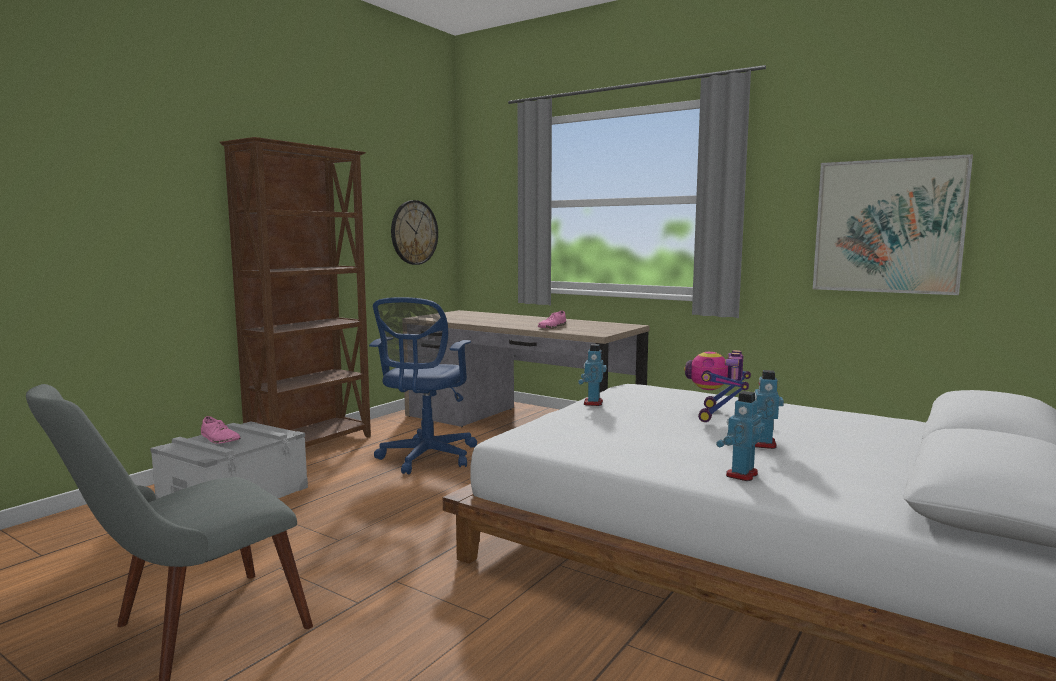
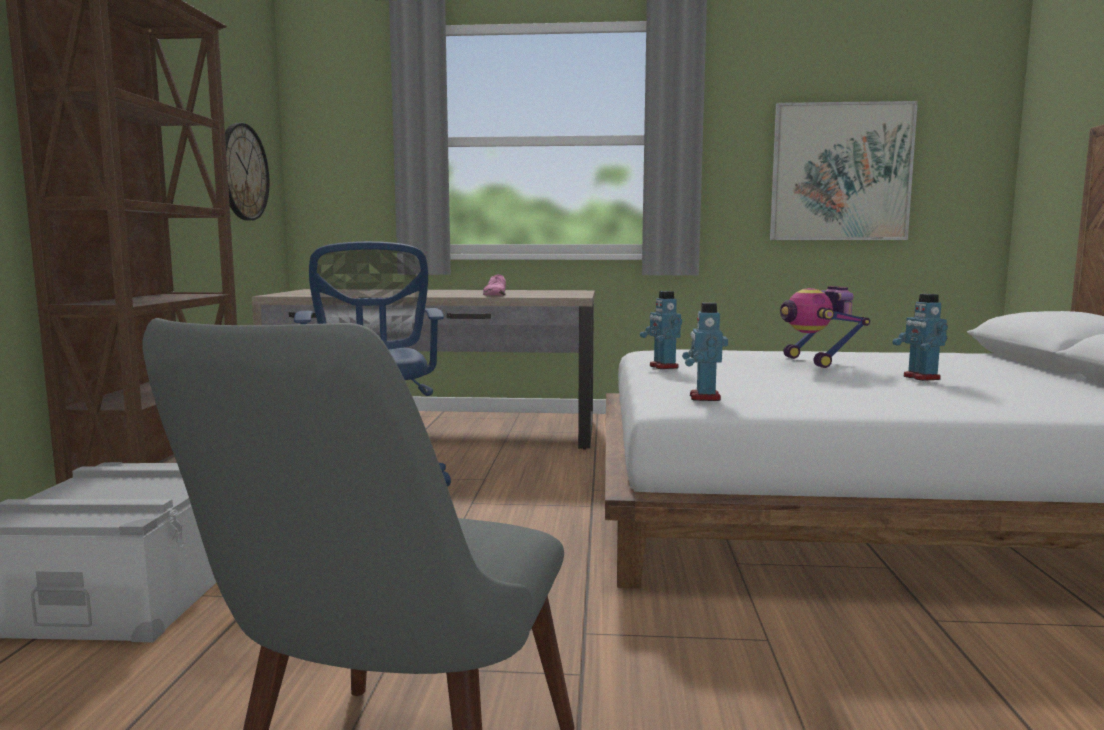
camera: 30 degrees left, 0 degrees up
pink shoe [201,416,241,444] -> none
toy robot [716,391,765,481] -> toy robot moved to [682,302,728,401]

